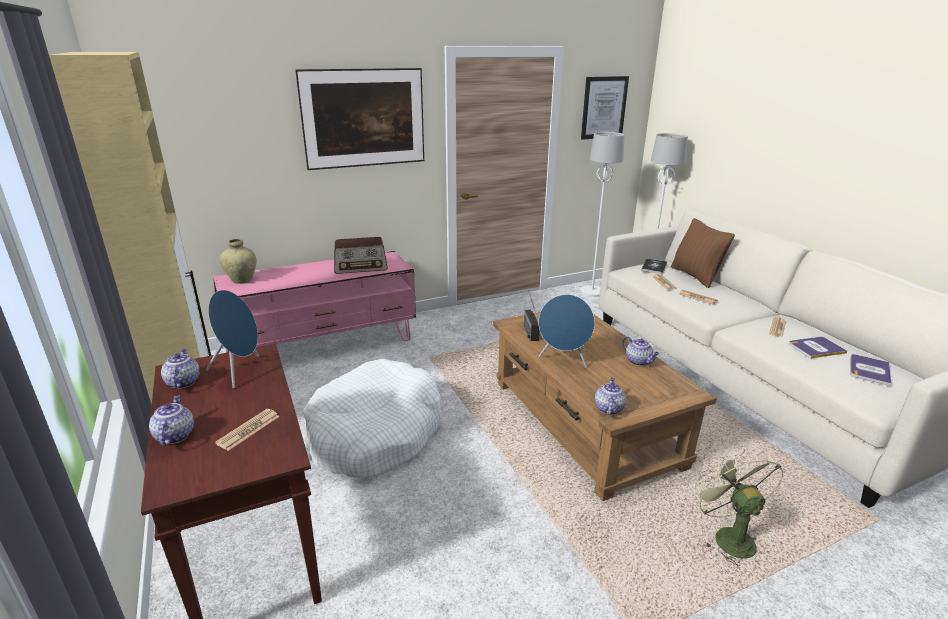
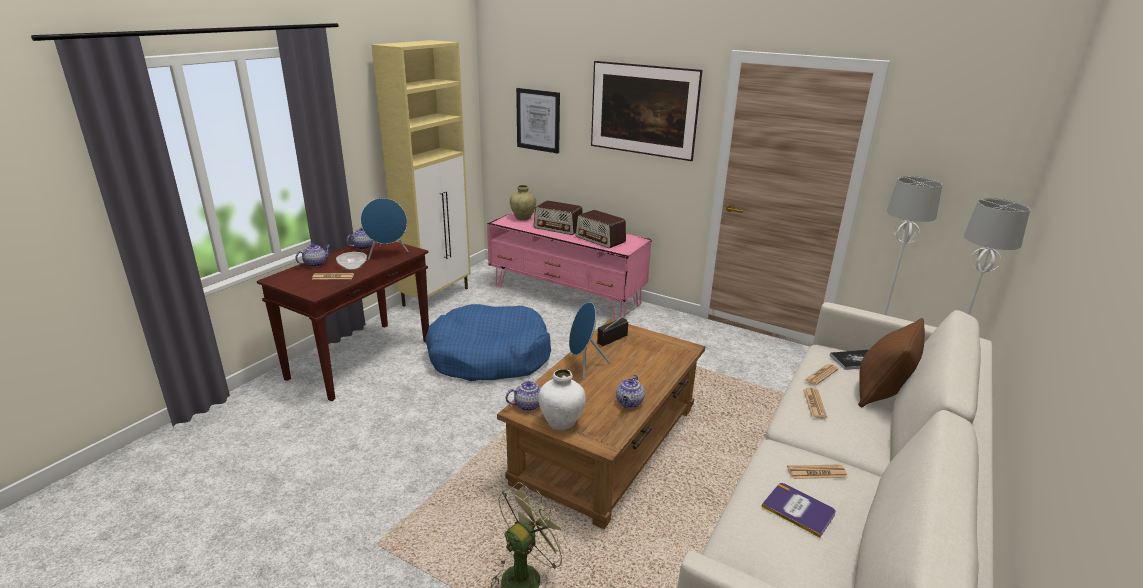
camera: 55 degrees right, 0 degrees up
white dog bed [303,359,443,478] -> blue dog bed [425,304,551,381]
picture [581,76,629,140] -> picture moved to [516,88,560,154]
book [850,354,891,386] -> none
none -> bowl [336,252,367,270]
none -> radio [534,200,583,235]
none -> white vase [538,369,586,430]

